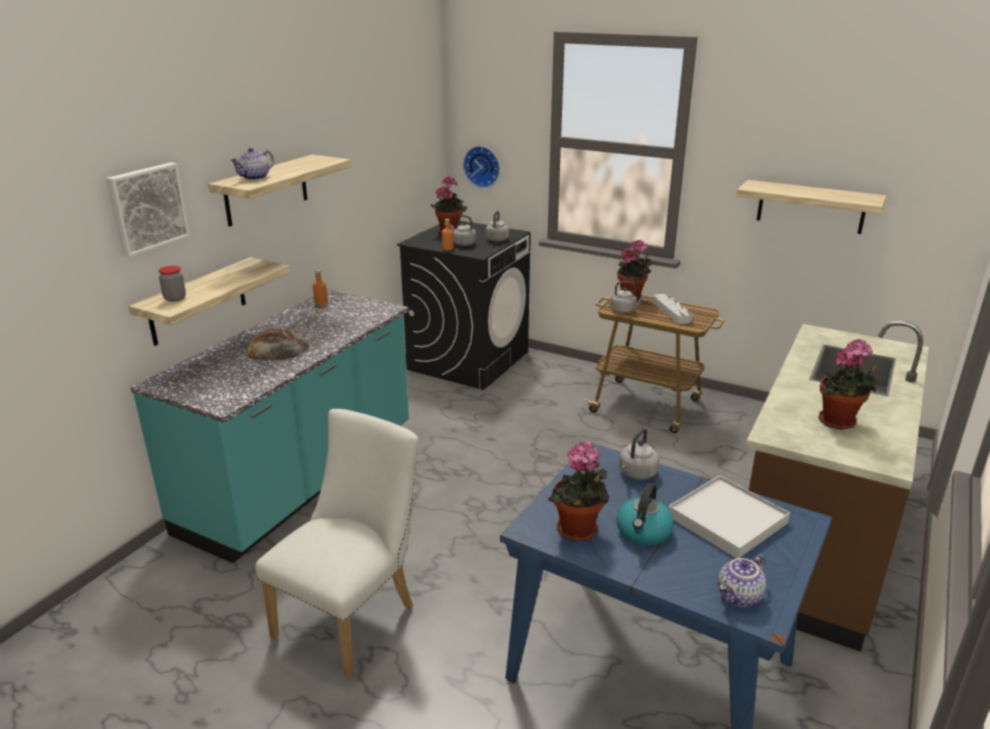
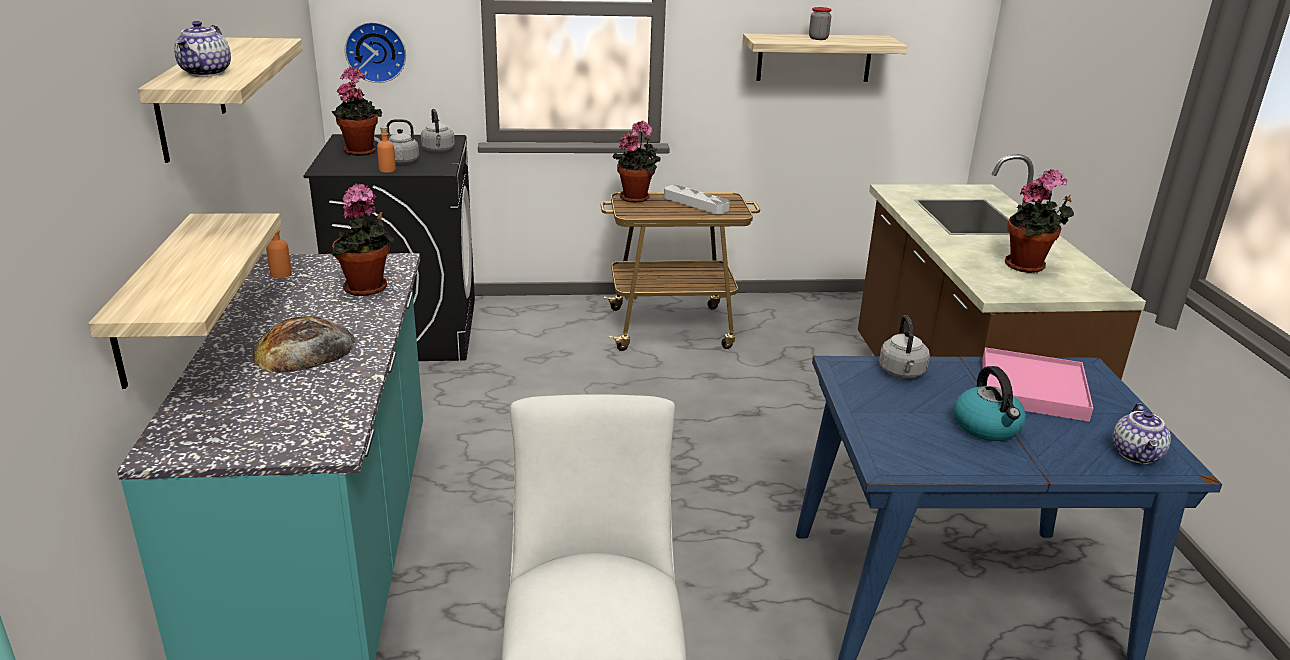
camera: 35 degrees left, 0 degrees up
picture [106,162,190,257] -> none
jar [158,266,186,302] -> jar moved to [809,7,831,40]
potted plant [548,442,610,541] -> potted plant moved to [332,183,394,296]
grey kettle [611,281,645,313] -> none
white tray [668,475,790,558] -> pink tray [982,347,1093,422]

